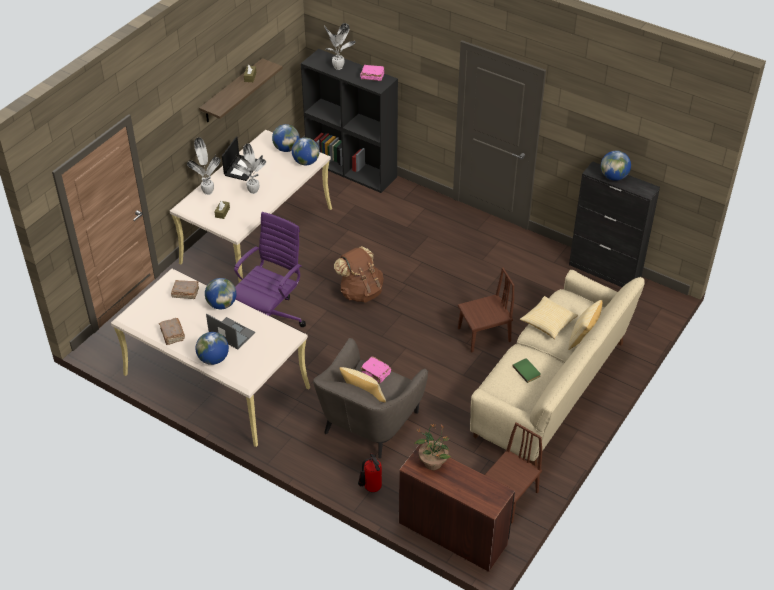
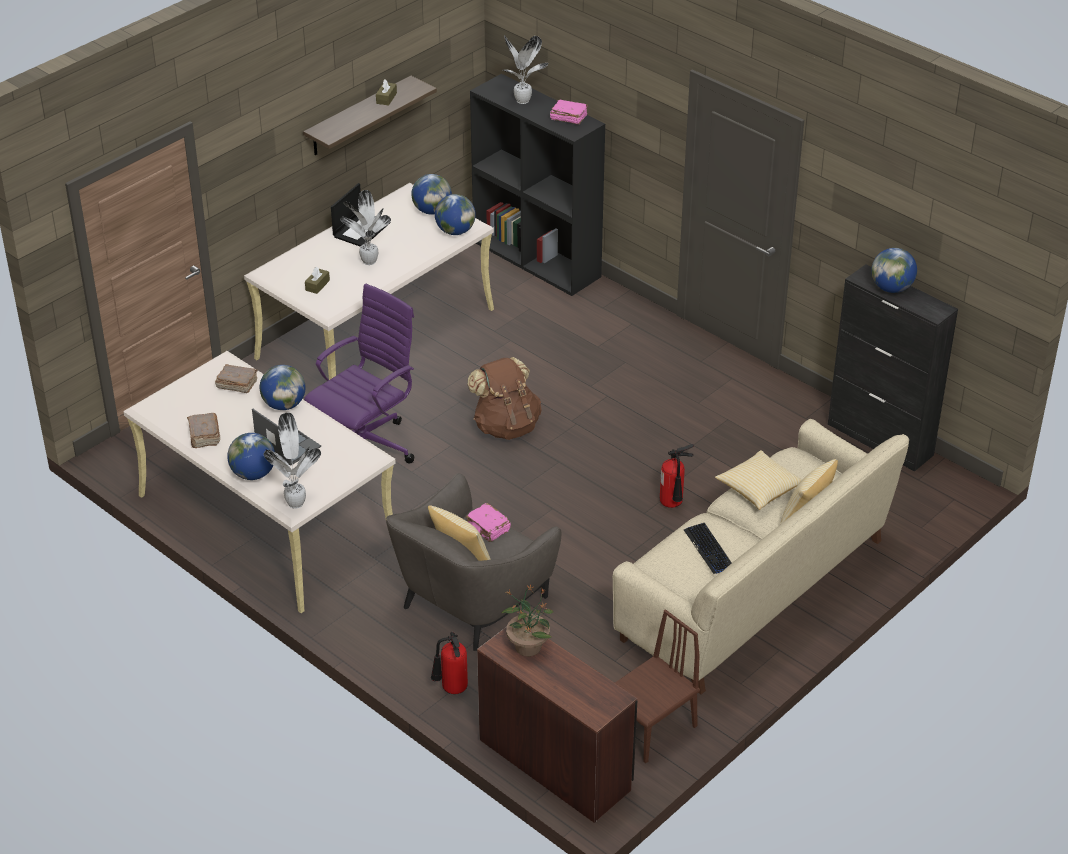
camera: 10 degrees right, 5 degrees down
potted plant [187,137,221,195] -> potted plant moved to [264,413,321,509]
brown chair [458,268,514,353] -> fire extinguisher [660,444,694,508]
green book [512,358,541,383] -> keyboard [684,523,732,574]

